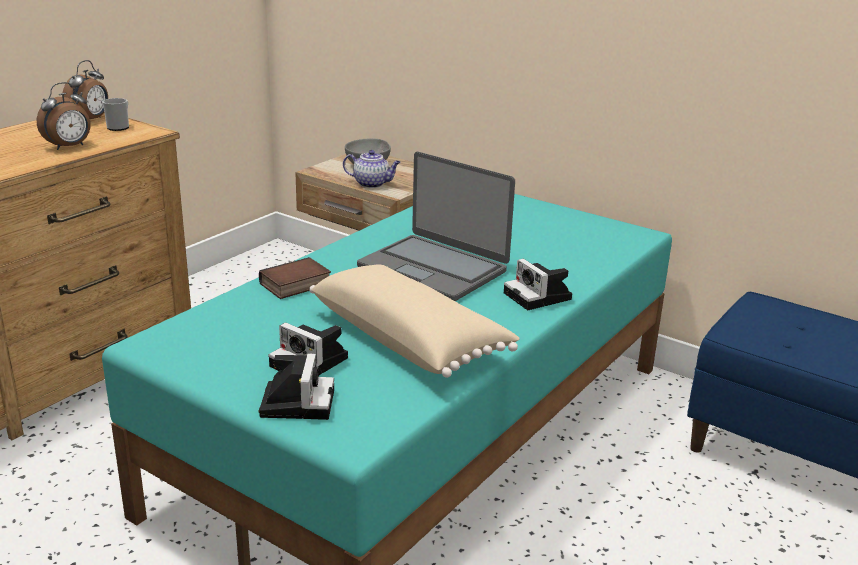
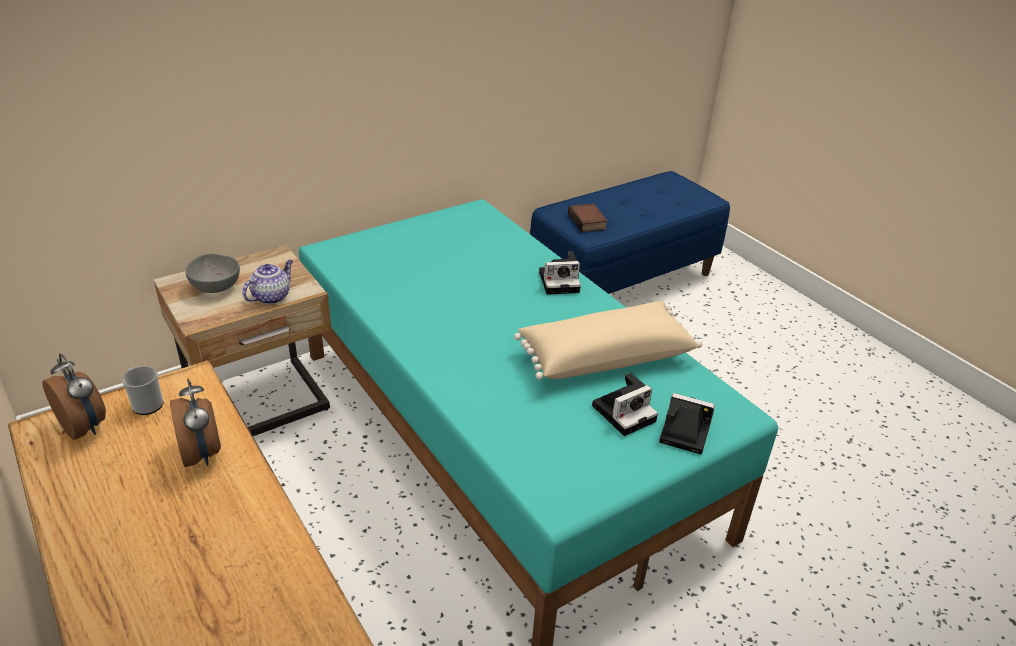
camera: 70 degrees left, 10 degrees up
book [259,257,331,299] -> book moved to [568,203,608,232]
laptop [357,152,515,301] -> none

